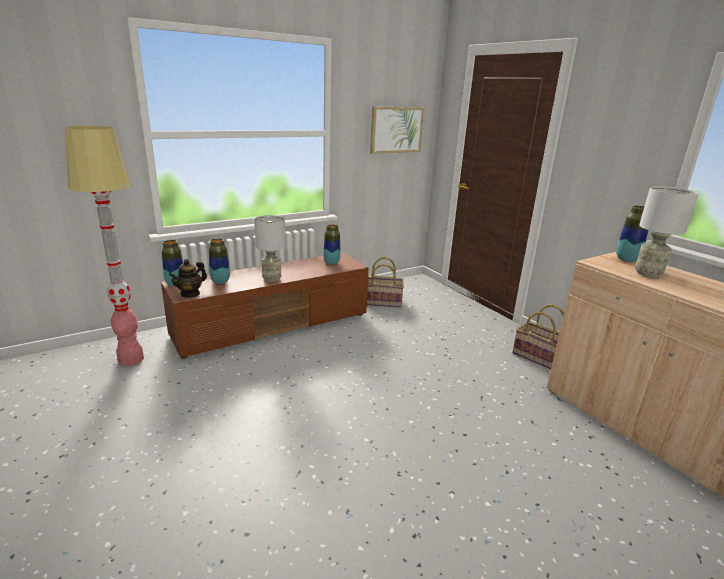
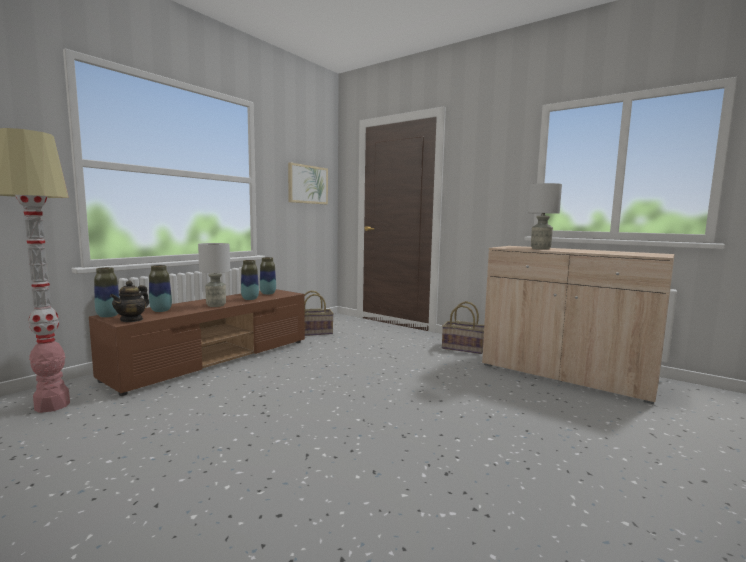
camera: 20 degrees left, 15 degrees down
vase [616,206,648,262] -> vase moved to [241,260,259,300]

